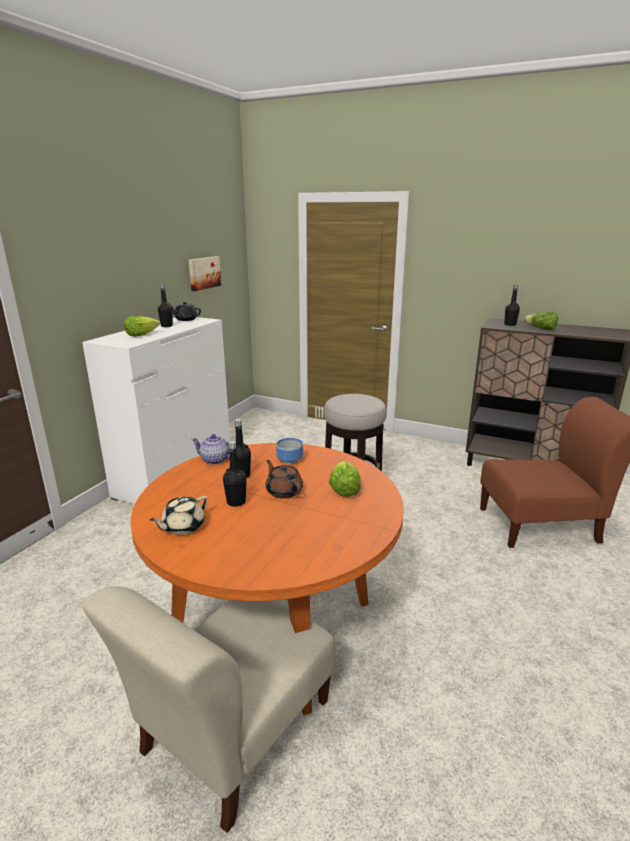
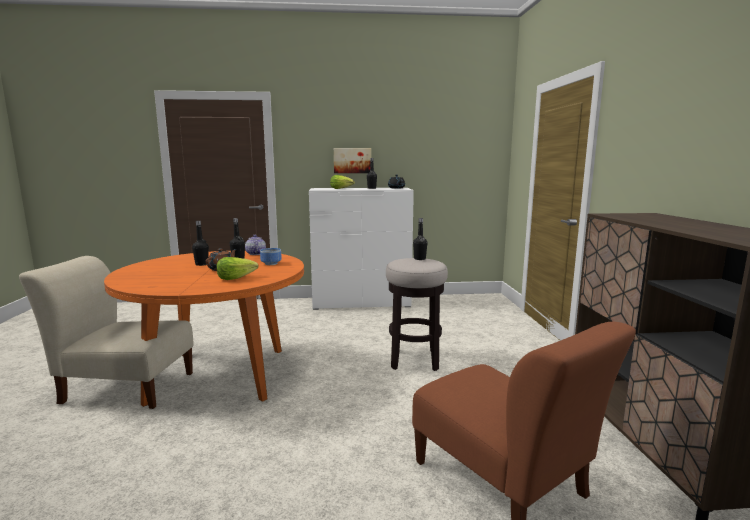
camera: 60 degrees right, 10 degrees down
beige teapot [150,496,208,535] -> none
picture [189,256,221,291] -> picture moved to [334,148,371,173]
black bottle [504,285,520,326] -> black bottle moved to [413,218,427,260]
lettuce [524,312,558,330] -> none

